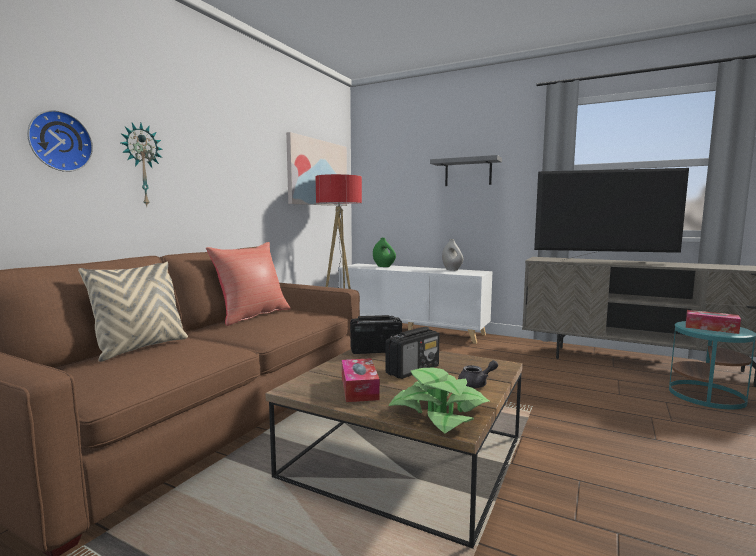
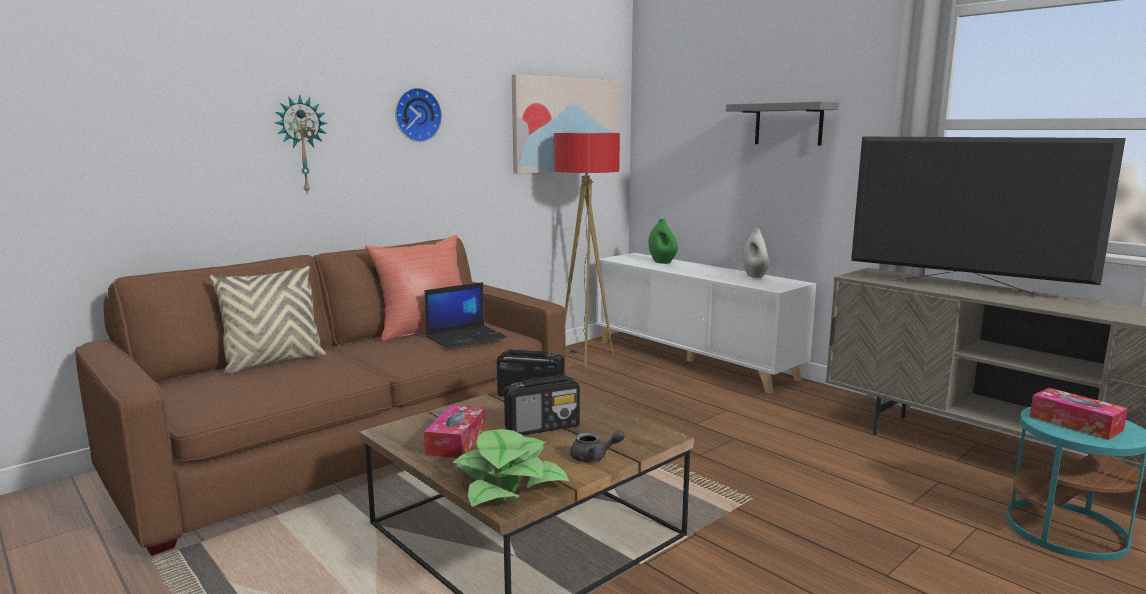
camera: 20 degrees right, 5 degrees up
wall clock [27,110,93,172] -> wall clock moved to [395,88,442,142]
none -> laptop [425,282,507,349]

